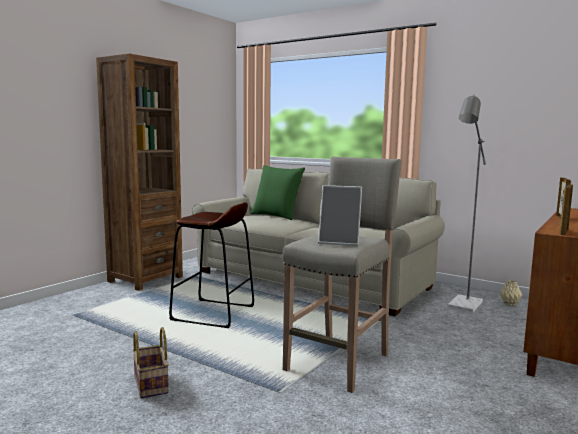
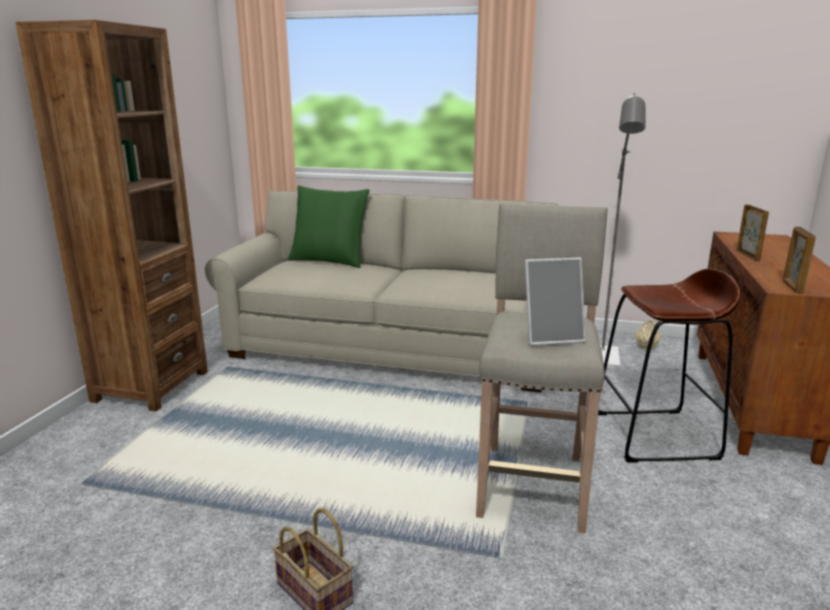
camera: 20 degrees left, 10 degrees up
brown stool [169,202,254,328] -> brown stool moved to [598,269,740,462]

